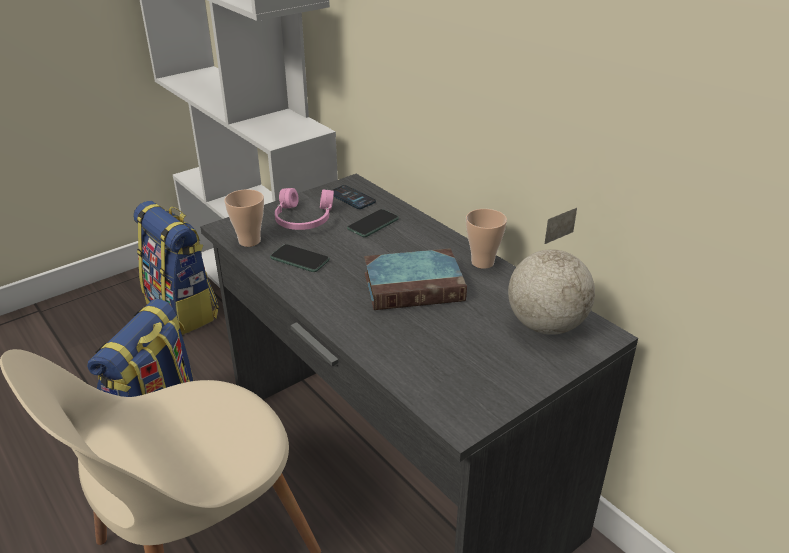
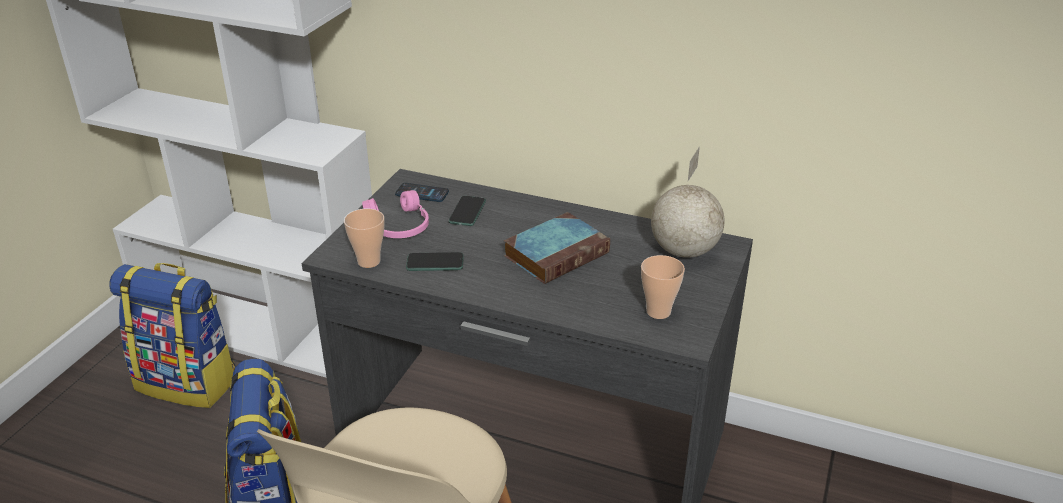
camera: 30 degrees left, 0 degrees up
cup [466,209,507,269] -> cup moved to [641,255,685,319]

